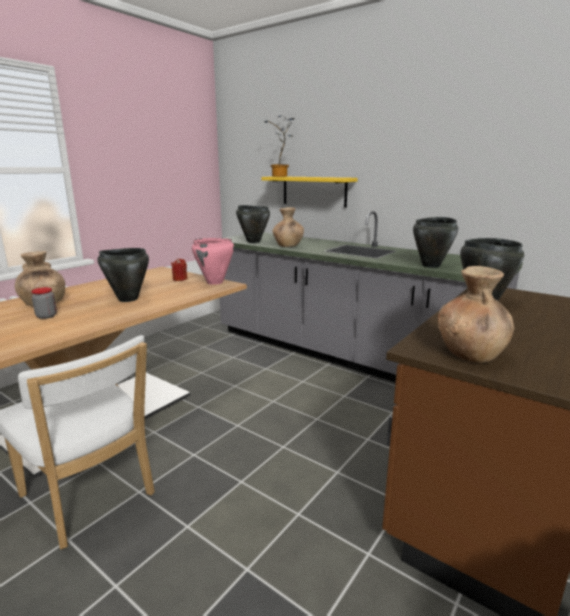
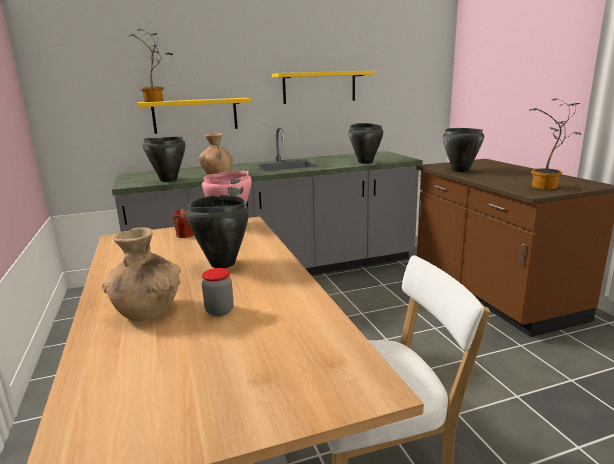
camera: 55 degrees left, 0 degrees up
brown vase [438,266,515,363] -> potted plant [529,98,582,190]
none -> yellow shelf [272,71,376,104]

